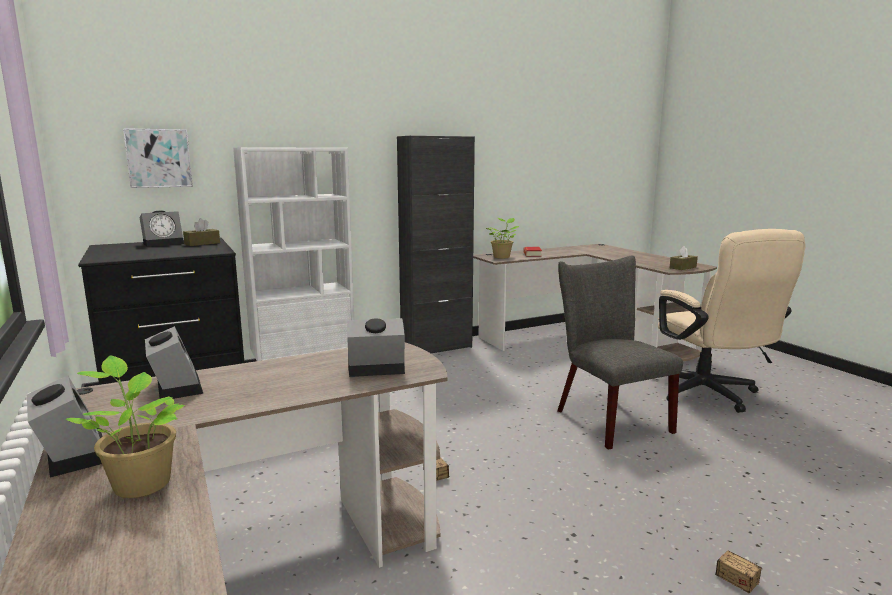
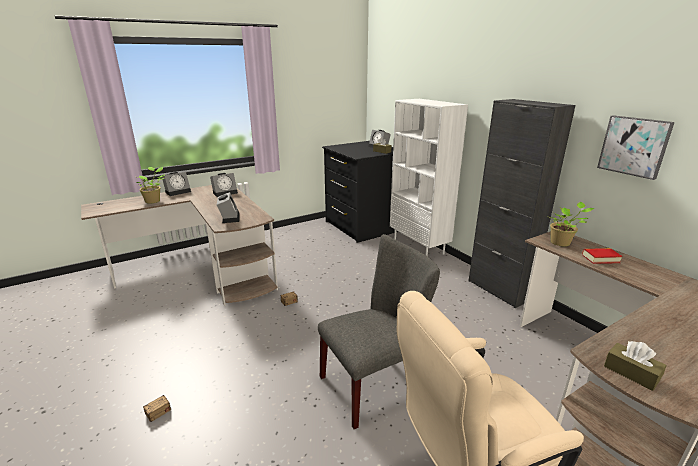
camera: 85 degrees right, 10 degrees up
picture [123,128,193,188] -> picture moved to [597,115,675,180]

